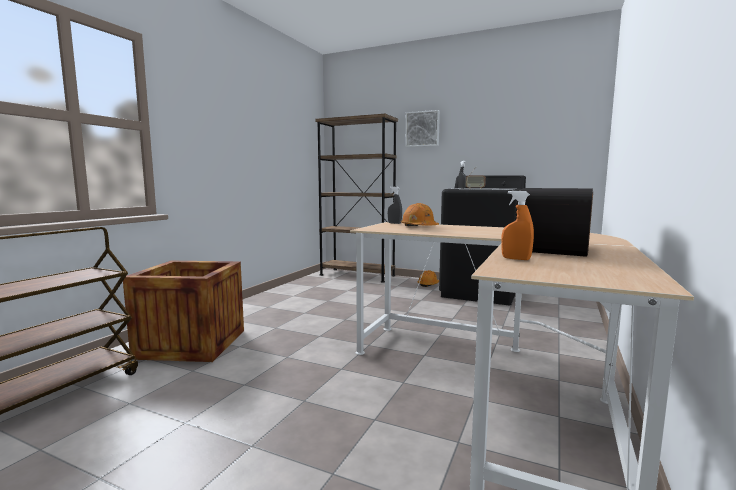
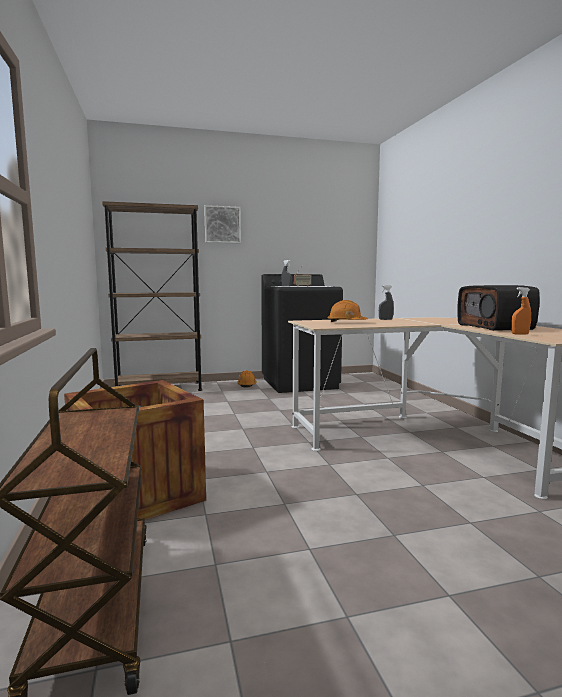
camera: 40 degrees left, 0 degrees up
grey spray bottle [388,187,402,224] -> grey spray bottle moved to [379,285,394,320]

